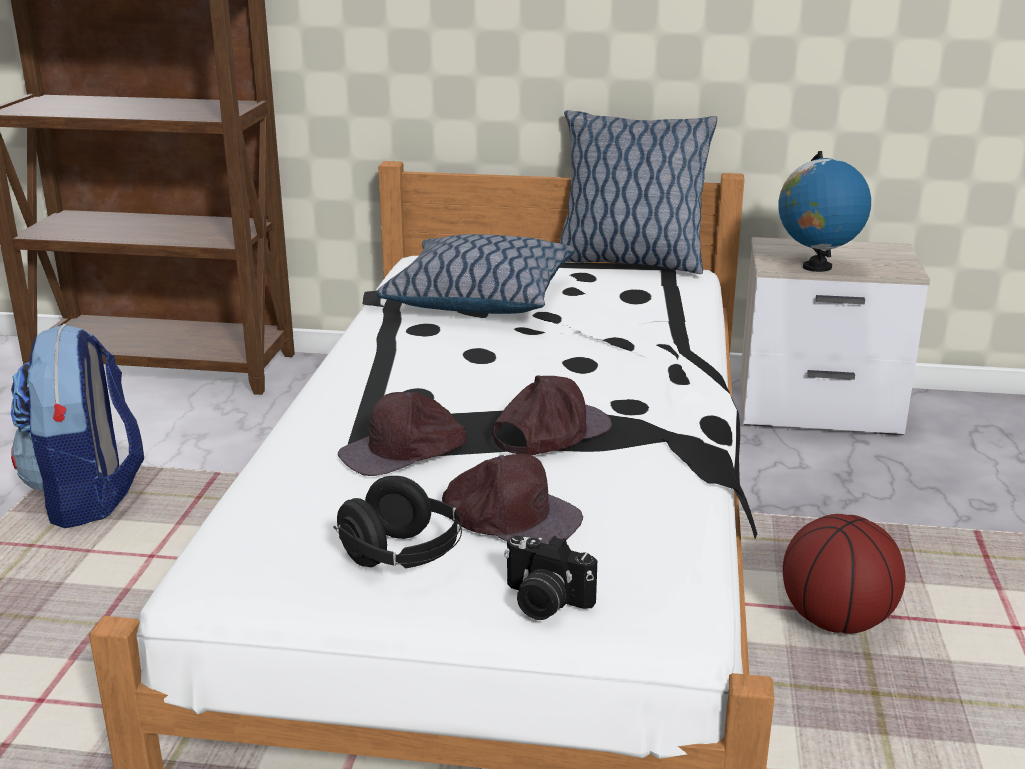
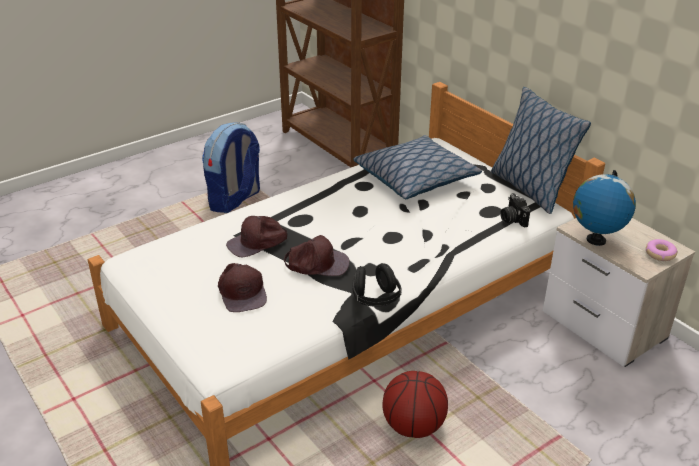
camera: 45 degrees right, 10 degrees up
black headphones [333,476,462,568] -> black headphones moved to [352,263,402,307]
brown cap [338,392,467,476] -> brown cap turned 45 degrees counterclockwise [226,216,287,257]
camera [504,535,597,620] -> camera moved to [500,193,530,227]
none -> donut [646,239,678,261]

